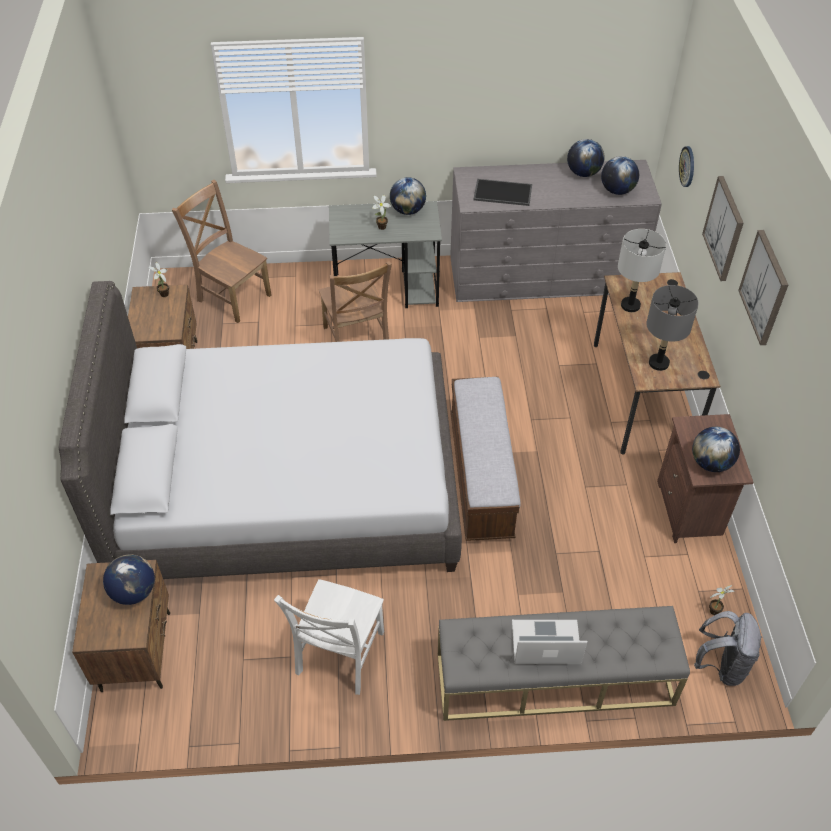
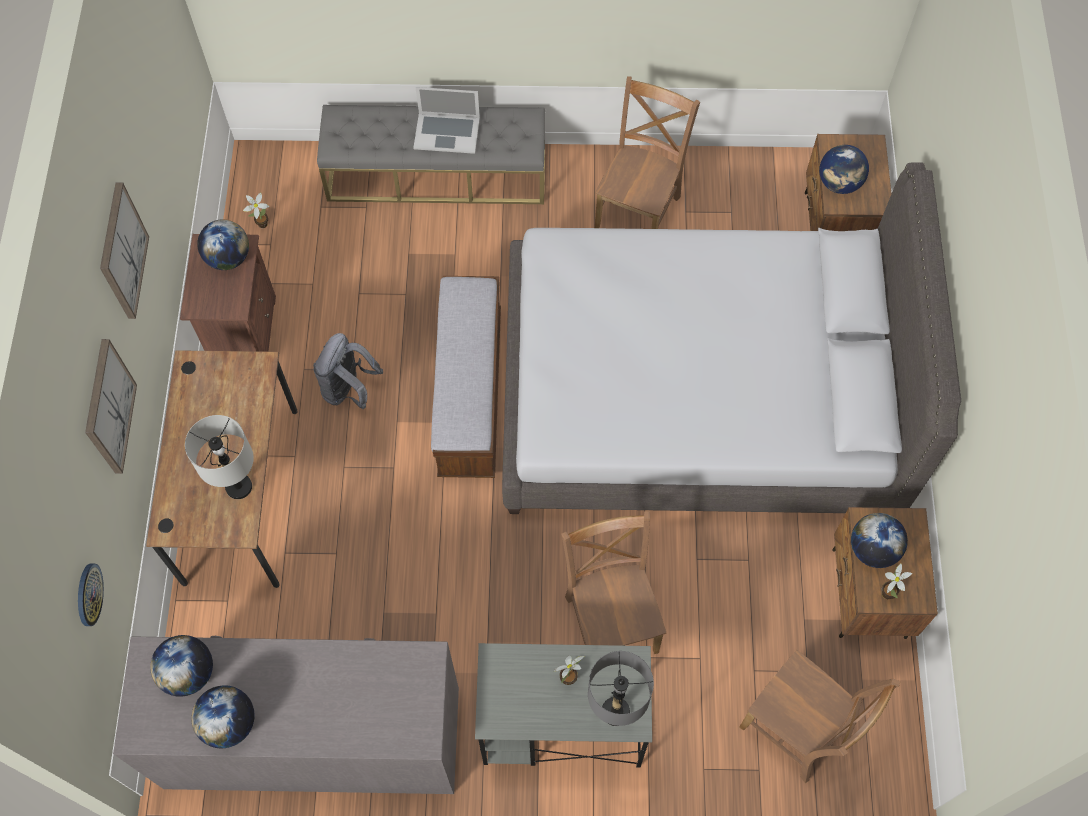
camera: 175 degrees left, 15 degrees up
white chair [274,579,384,695] -> brown chair [594,76,700,229]
globe [390,177,426,215] -> globe moved to [851,513,908,568]
tray [473,179,532,206] -> none
grey table lamp [646,285,699,371] -> grey table lamp moved to [588,651,654,726]
grey backpack [694,611,762,686] -> grey backpack moved to [313,333,383,410]

